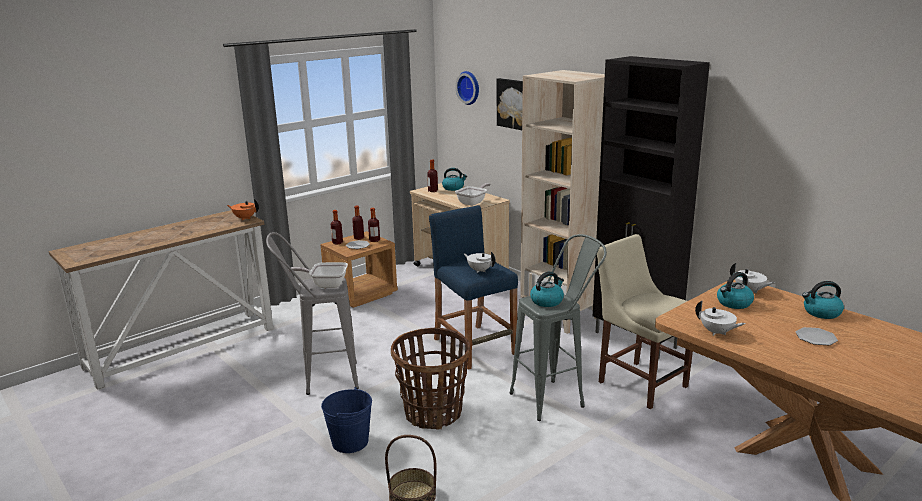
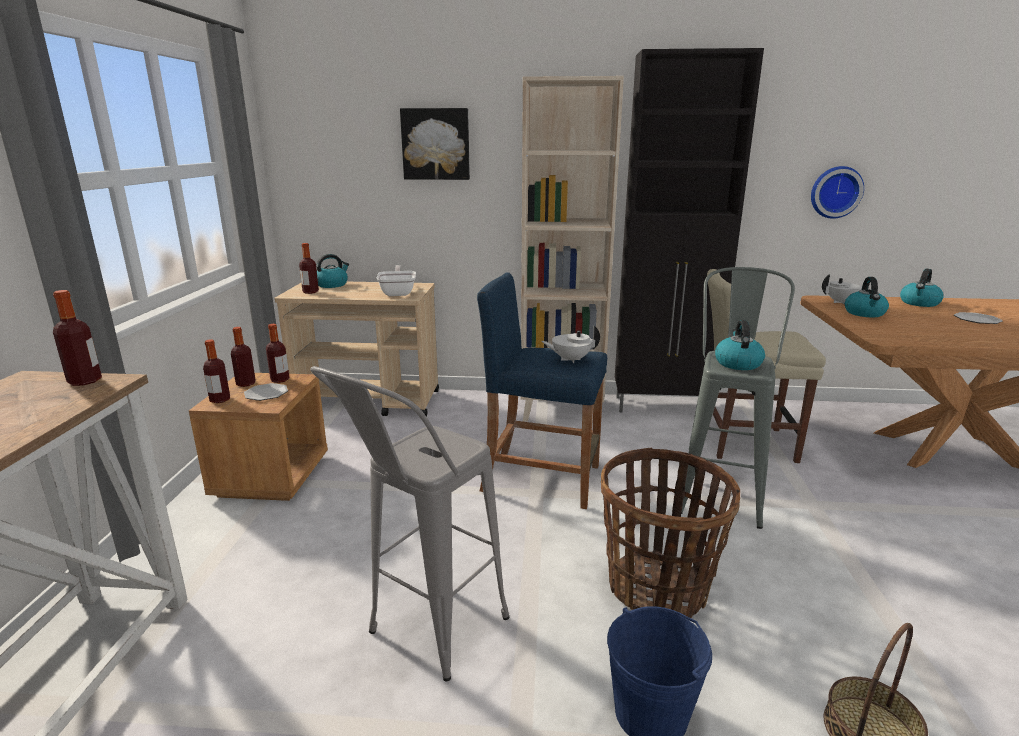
camera: 45 degrees left, 0 degrees up
orange teapot [227,199,259,220] -> bottle [53,290,102,386]
frying pan [288,262,348,288] -> none
wall clock [455,71,479,105] -> wall clock moved to [811,166,864,219]
white teapot [695,300,746,336] -> none

